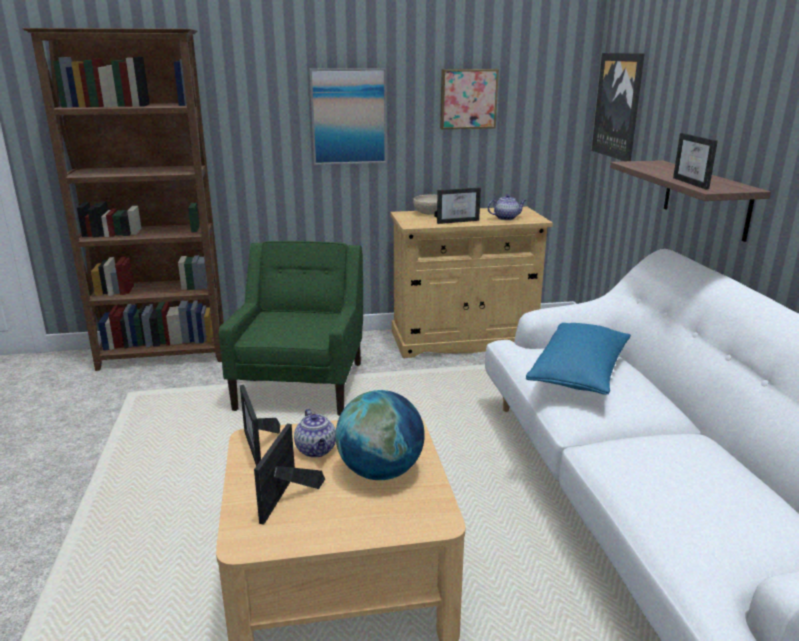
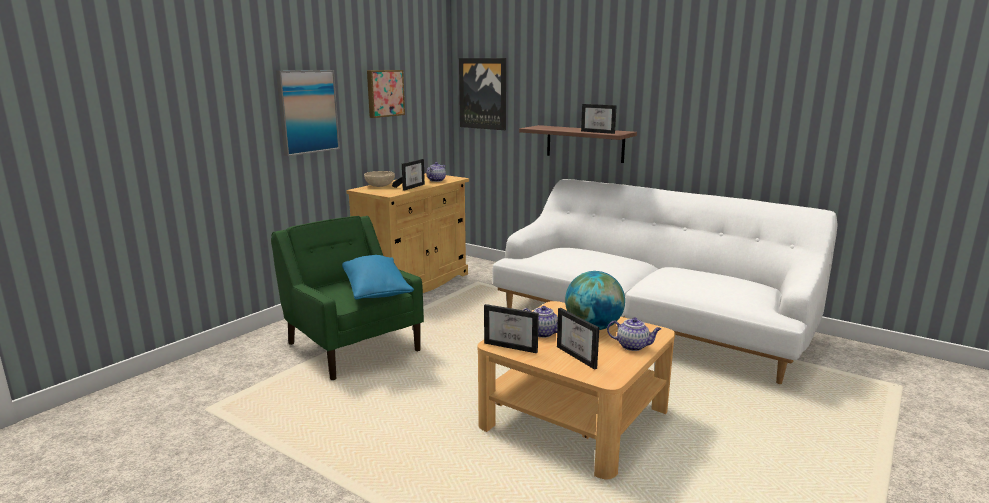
camera: 45 degrees left, 5 degrees down
brown bookcase [22,28,224,371] -> none
blue pillow [526,323,631,395] -> blue pillow moved to [342,255,414,300]
none -> teapot [607,317,661,351]

